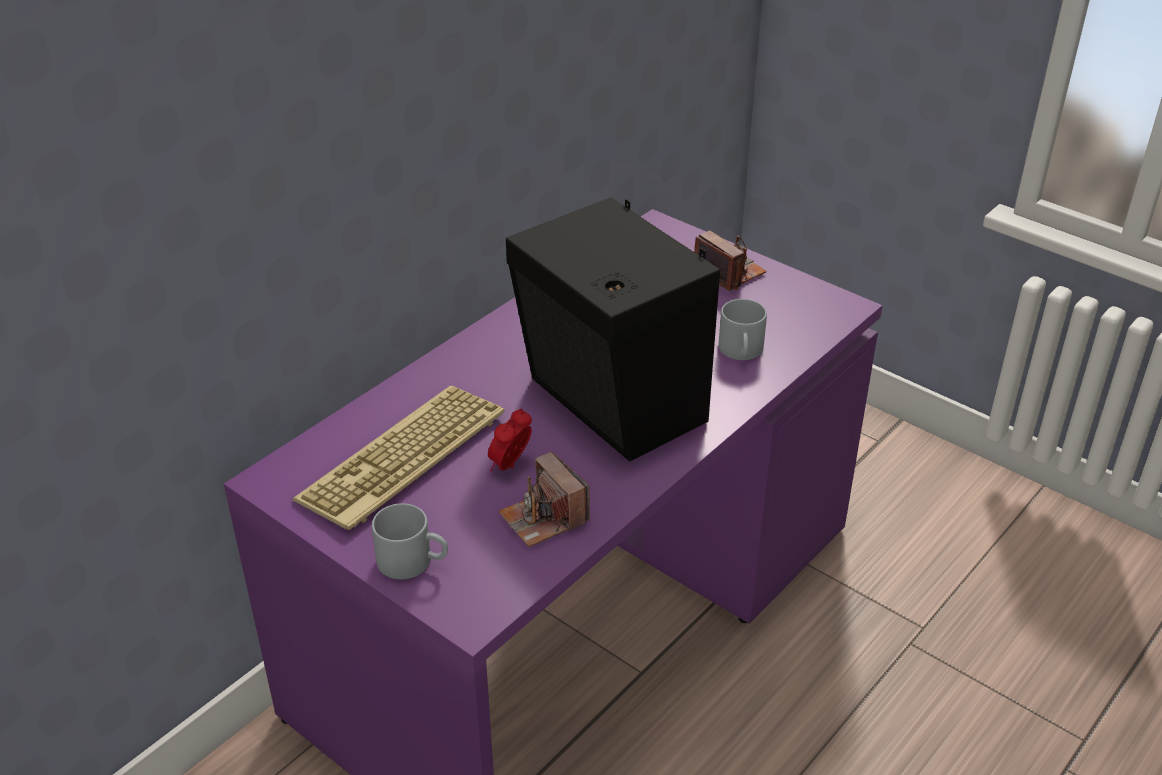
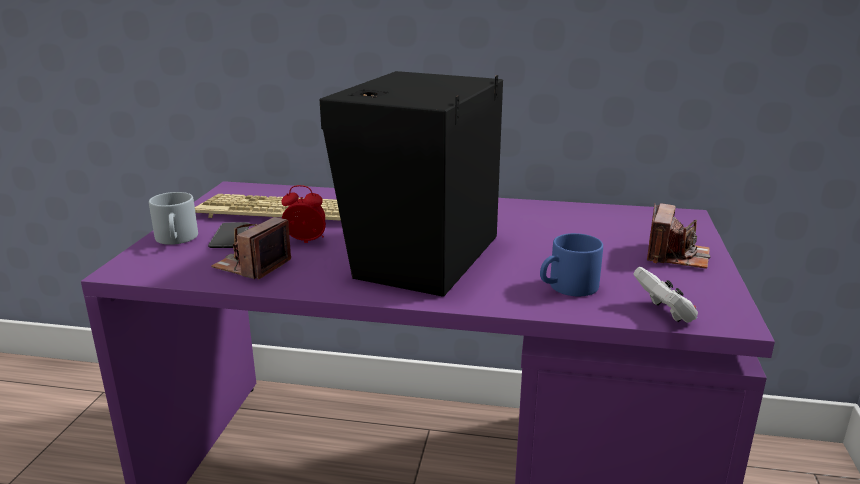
camera: 60 degrees right, 15 degrees down
grey mug [719,299,767,360] -> blue mug [540,233,603,296]
none -> phone [208,222,250,248]
none -> white game controller [633,267,698,323]

